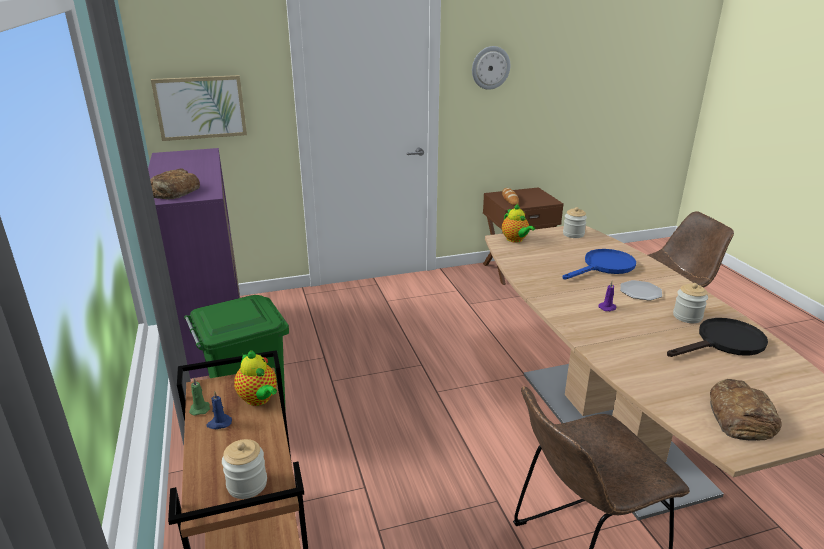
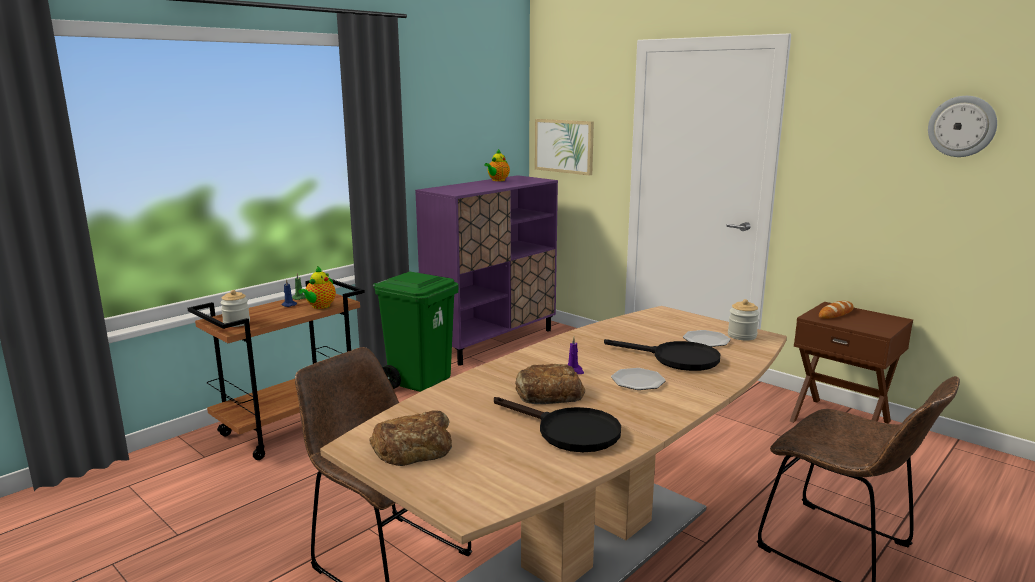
camera: 60 degrees right, 10 degrees down
bread [150,169,200,199] -> bread moved to [515,364,585,404]
wall clock [472,46,510,90] -> wall clock moved to [928,96,997,157]
teapot [502,204,535,243] -> teapot moved to [484,149,510,181]
blue frying pan [563,249,636,279] -> black frying pan [604,339,720,371]
jar [673,283,708,323] -> none
none -> plate [683,330,731,347]

